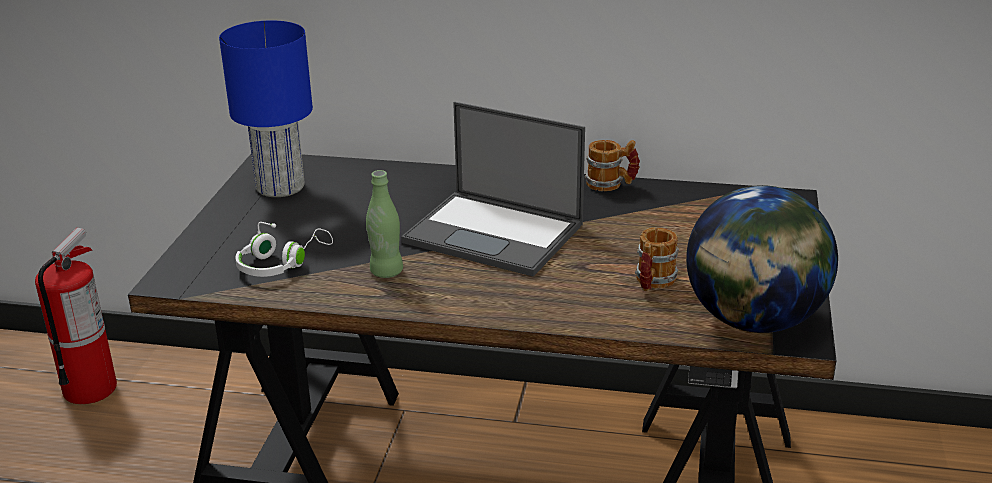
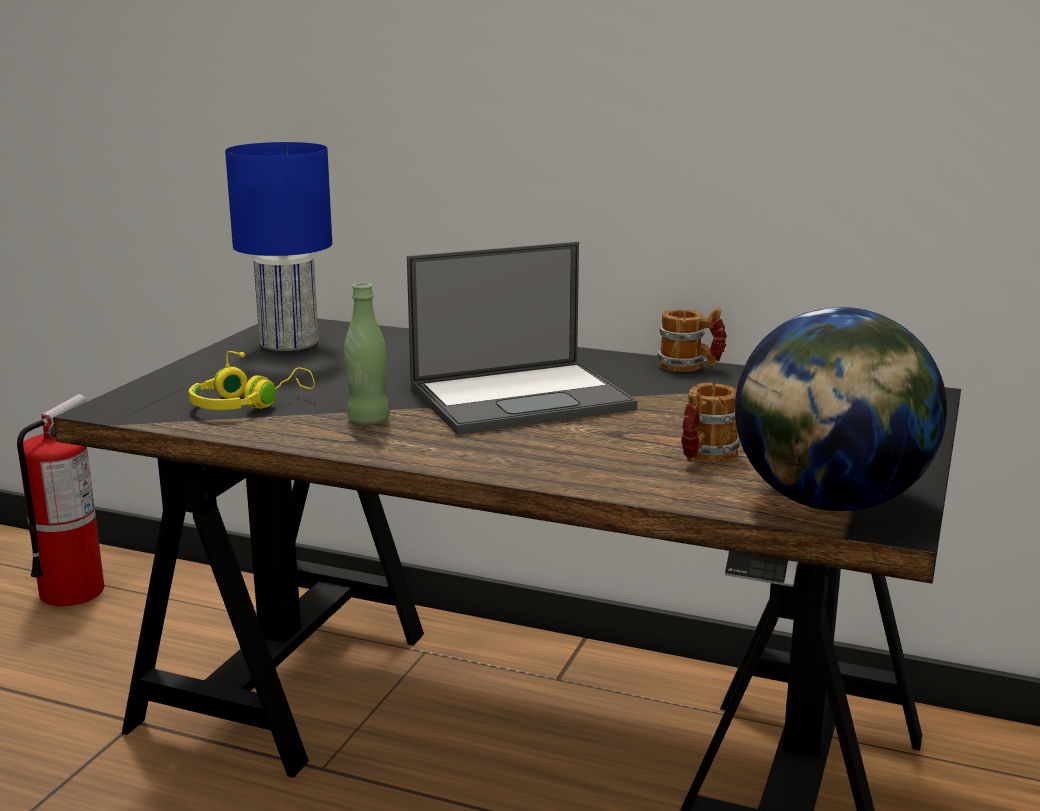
camera: 10 degrees right, 10 degrees down
white headphones [235,222,333,277] -> yellow headphones [189,351,315,410]
laptop [401,102,585,277] -> laptop turned 60 degrees counterclockwise [407,242,637,435]

